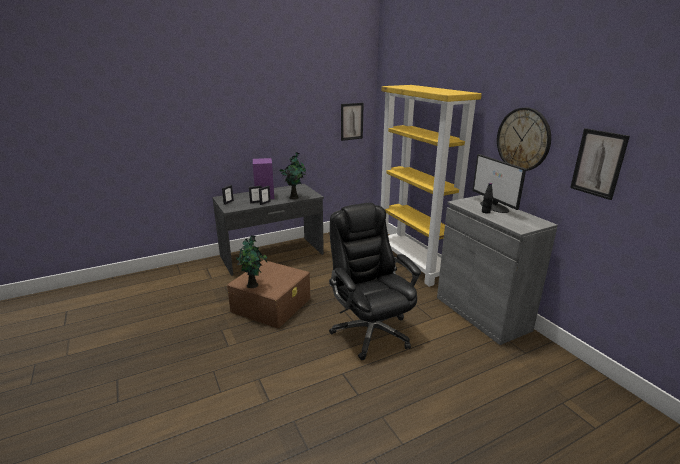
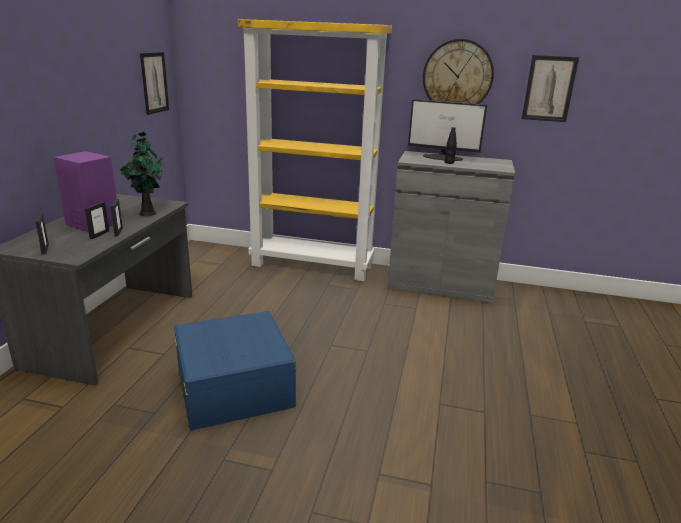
camera: 50 degrees left, 0 degrees up
brown storage box [227,260,310,328] -> blue storage box [174,311,296,430]
potted plant [236,236,267,288] -> none
black office chair [329,203,421,360] -> none

